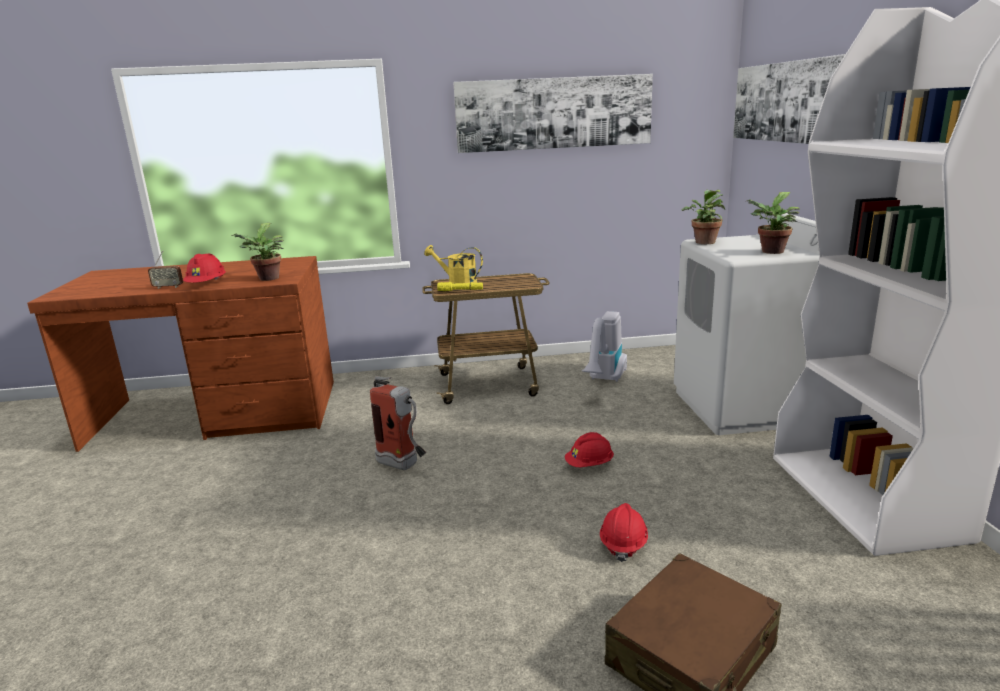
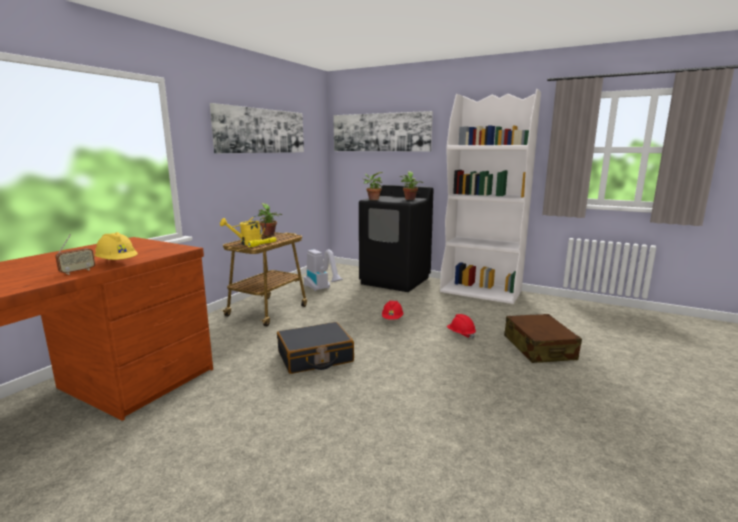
camera: 55 degrees left, 5 degrees down
red hard hat [183,254,226,283] -> yellow hard hat [95,232,138,260]
potted plant [232,223,284,281] -> potted plant moved to [258,203,283,235]
fire extinguisher [370,376,426,470] -> black suitcase [277,322,354,374]
white washing machine [674,213,819,435] -> black washing machine [359,185,434,292]

